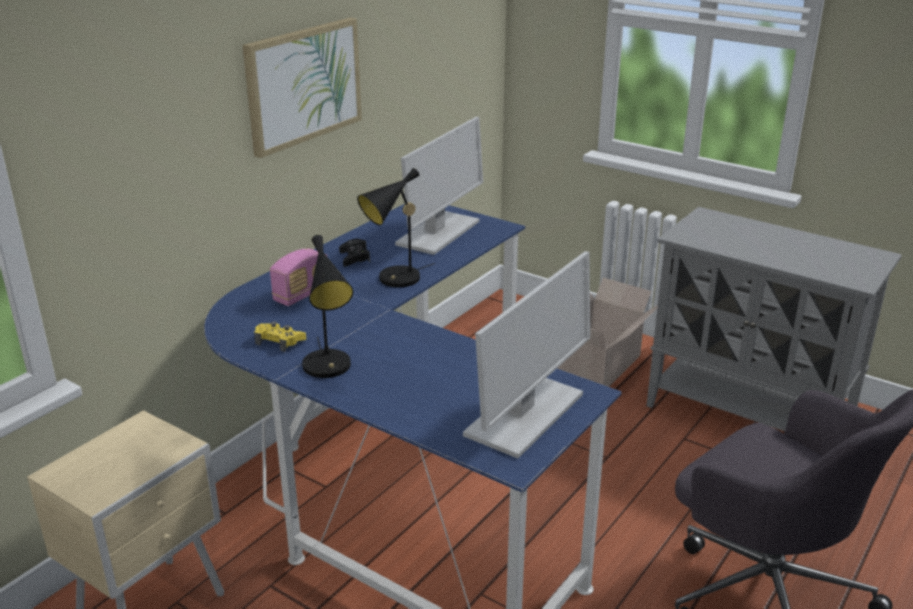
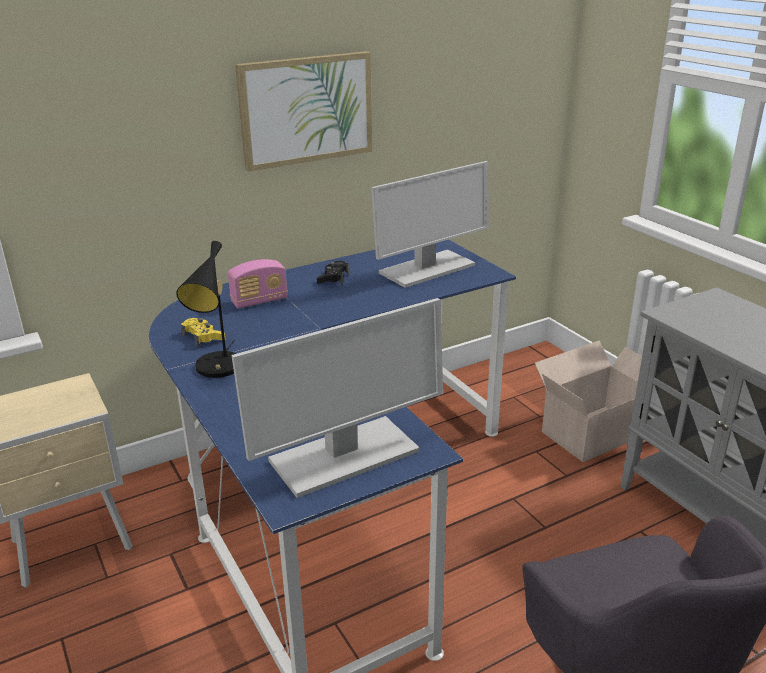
camera: 25 degrees right, 0 degrees up
black table lamp [357,168,435,287] -> none

